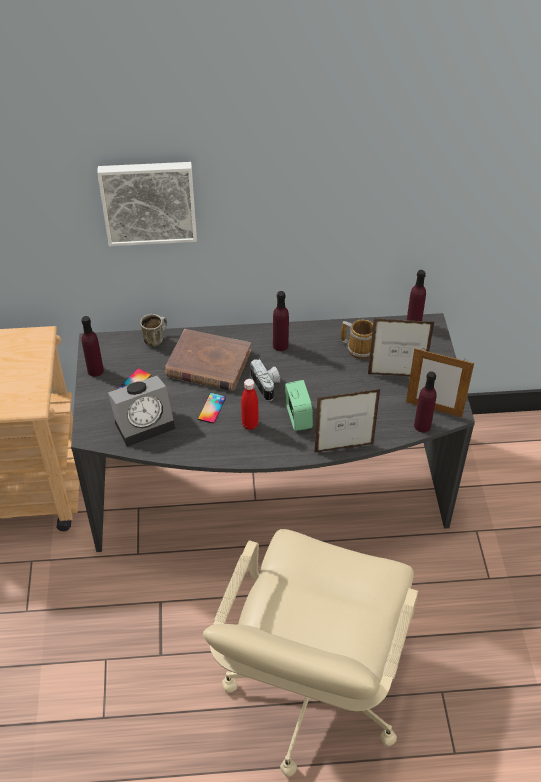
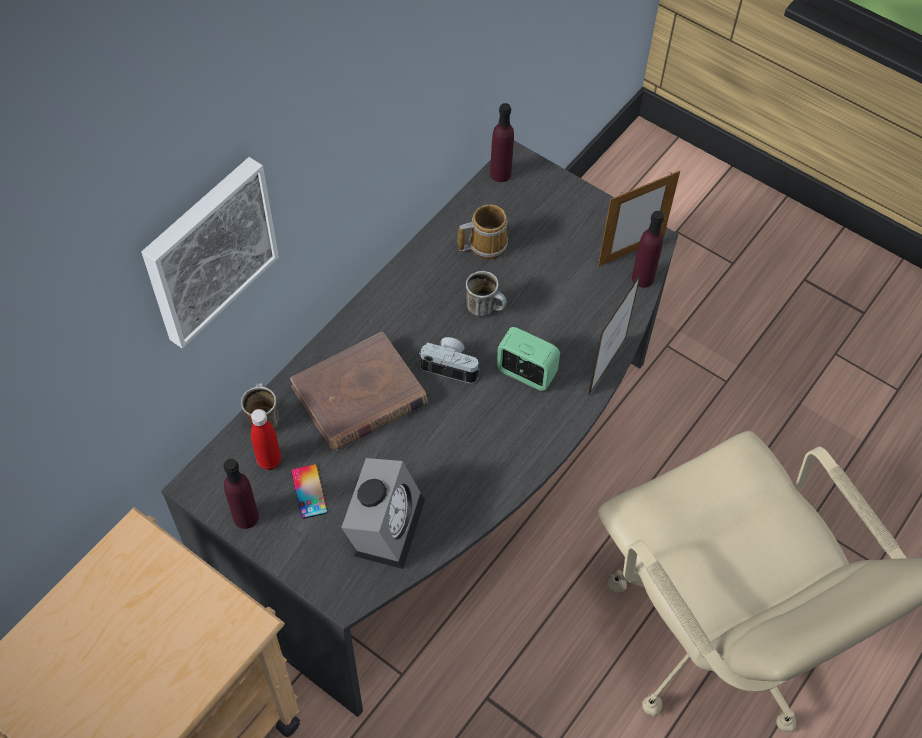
camera: 50 degrees left, 10 degrees up
phone [198,393,226,423] -> none
red bottle [241,379,259,430] -> red bottle moved to [251,409,281,470]
purple bottle [273,291,289,351] -> none
picture frame [368,318,434,376] -> none
none -> mug [466,271,507,317]

